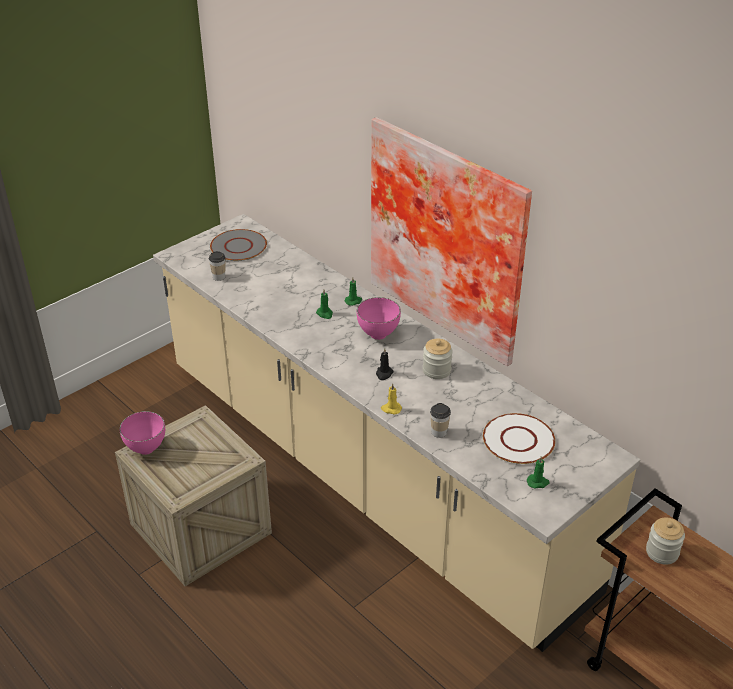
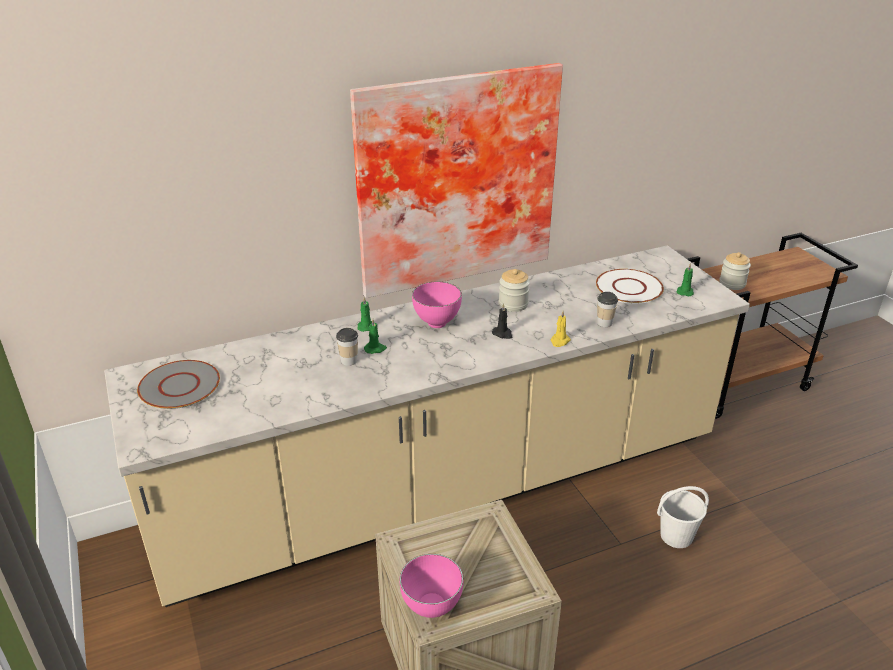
camera: 70 degrees left, 5 degrees down
cup [209,251,226,281] -> cup moved to [336,328,358,366]
none -> white bucket [657,486,709,548]

